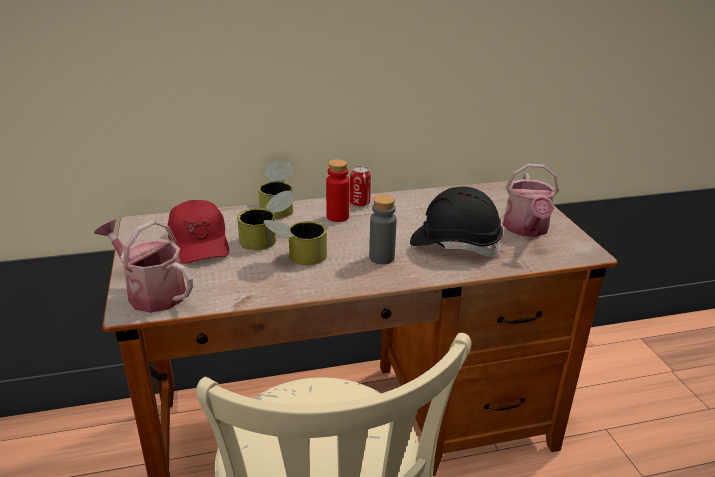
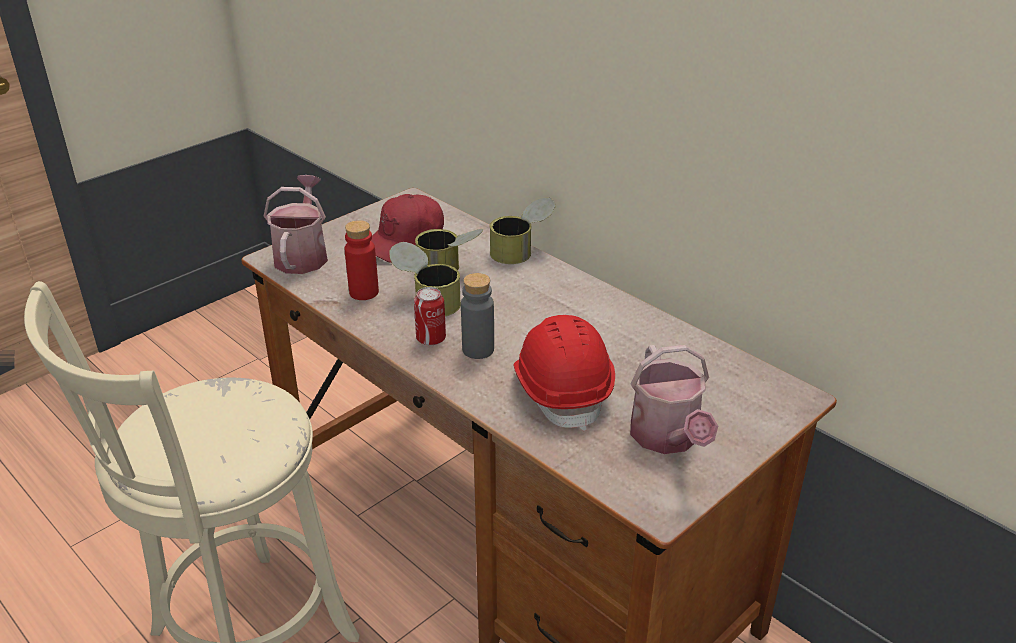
camera: 60 degrees right, 5 degrees up
red bottle [326,159,350,222] -> red bottle moved to [344,220,379,300]
can [350,166,371,207] -> can moved to [414,287,446,345]
black hard hat [410,186,503,256] -> red hard hat [514,315,615,431]
watering can [503,164,559,237] -> watering can turned 75 degrees counterclockwise [630,345,718,454]

